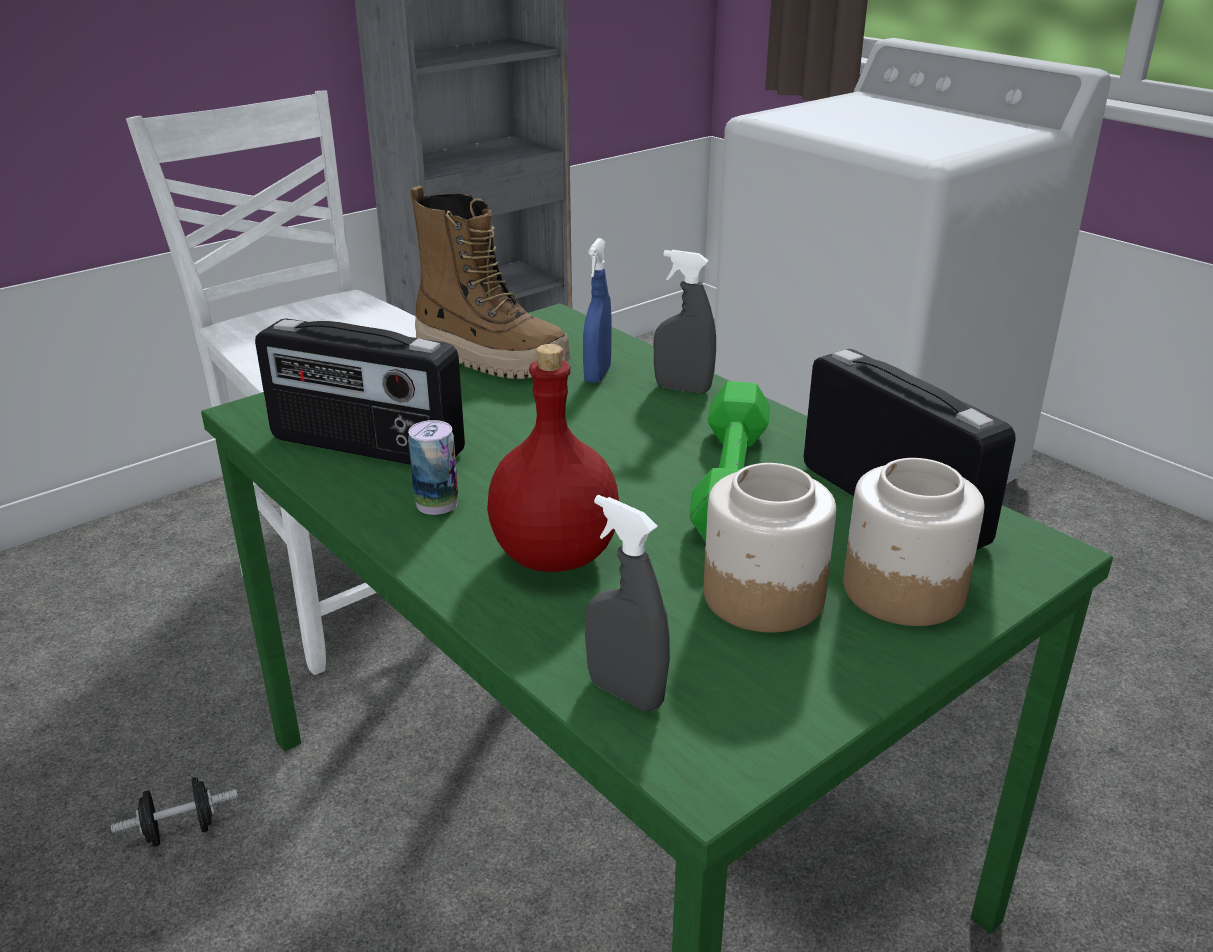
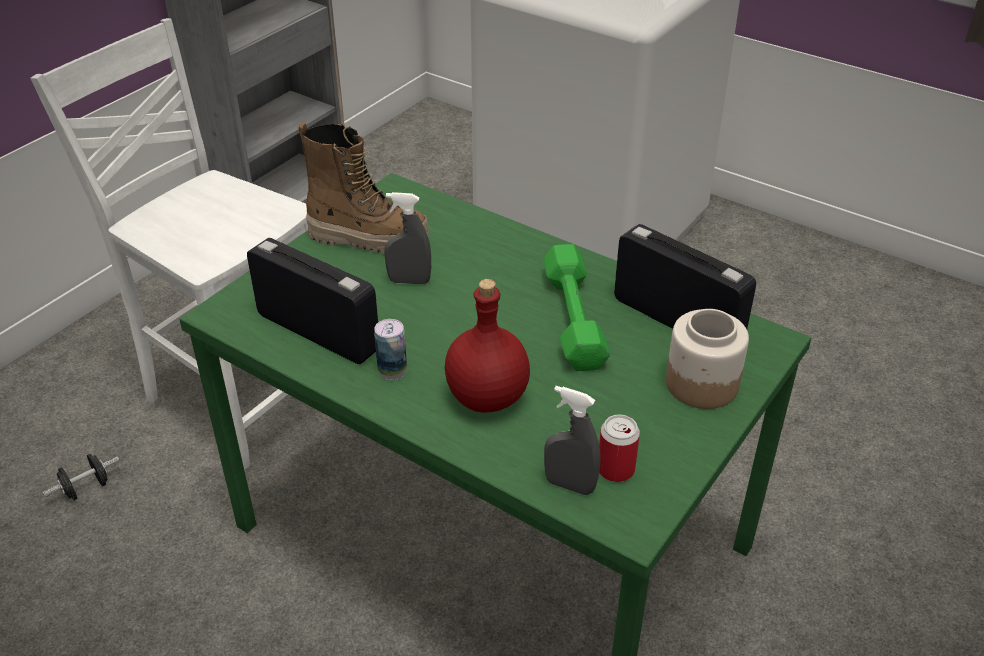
camera: 15 degrees left, 10 degrees up
black dumbbell [111,777,238,847] -> black dumbbell moved to [43,454,120,500]
radio [255,318,465,465] -> radio turned 150 degrees counterclockwise [247,238,378,364]
blue spray bottle [583,238,612,383] -> none
grey spray bottle [654,250,716,393] -> grey spray bottle moved to [384,192,431,284]
jar [704,463,836,633] -> none
none -> can [599,415,640,482]

